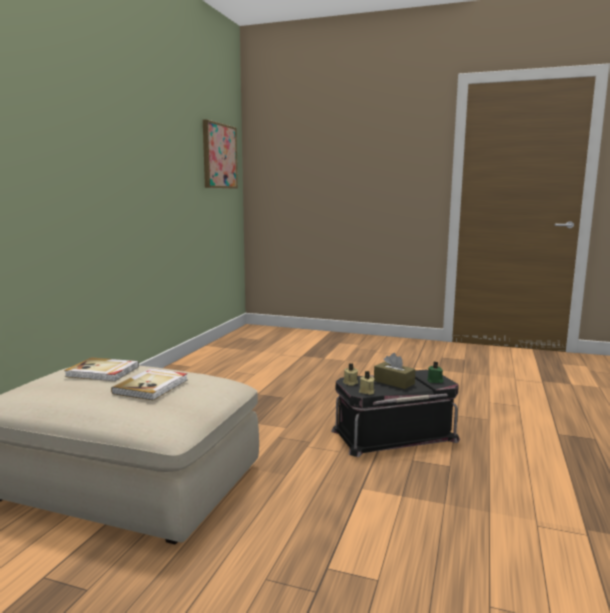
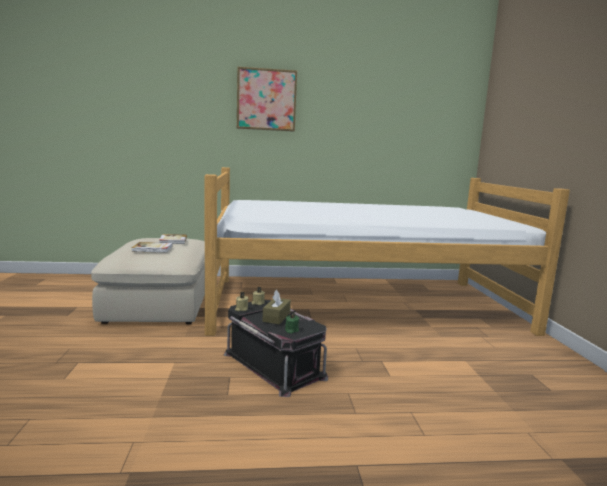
camera: 65 degrees right, 0 degrees up
picture [203,119,238,189] -> picture moved to [237,66,297,132]
none -> bed [205,167,570,336]

